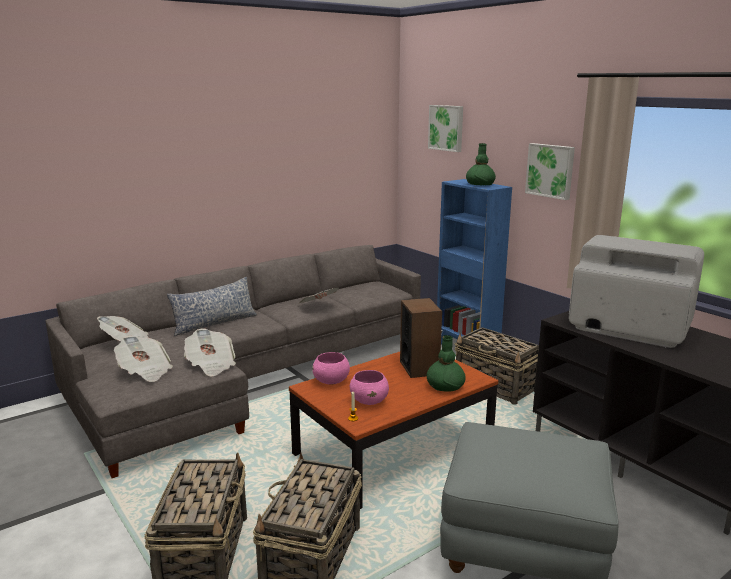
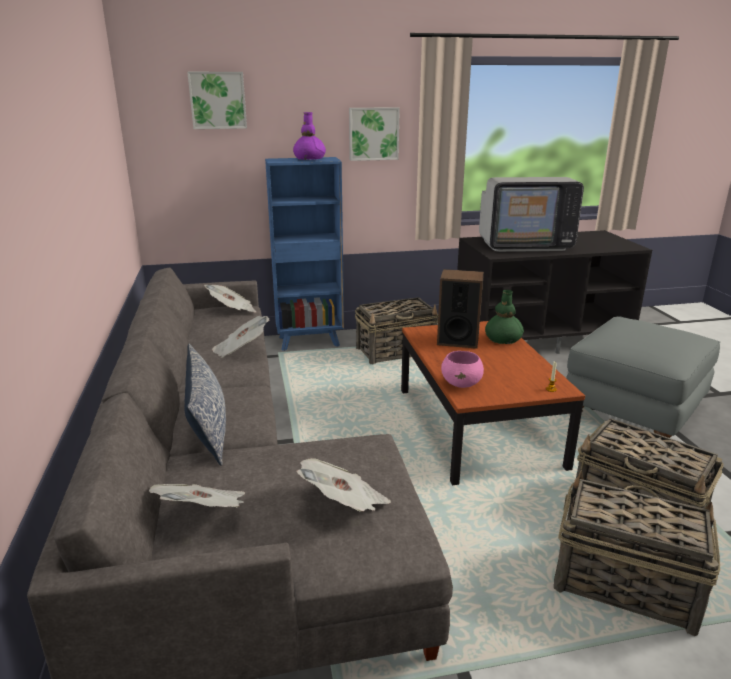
camera: 65 degrees left, 5 degrees up
newspaper [184,329,236,377] -> newspaper moved to [204,285,256,312]
pink bowl [350,370,389,405] -> none
green vase [466,143,496,185] -> purple vase [293,112,326,160]
television [569,235,704,348] -> television turned 150 degrees counterclockwise [479,177,584,252]

